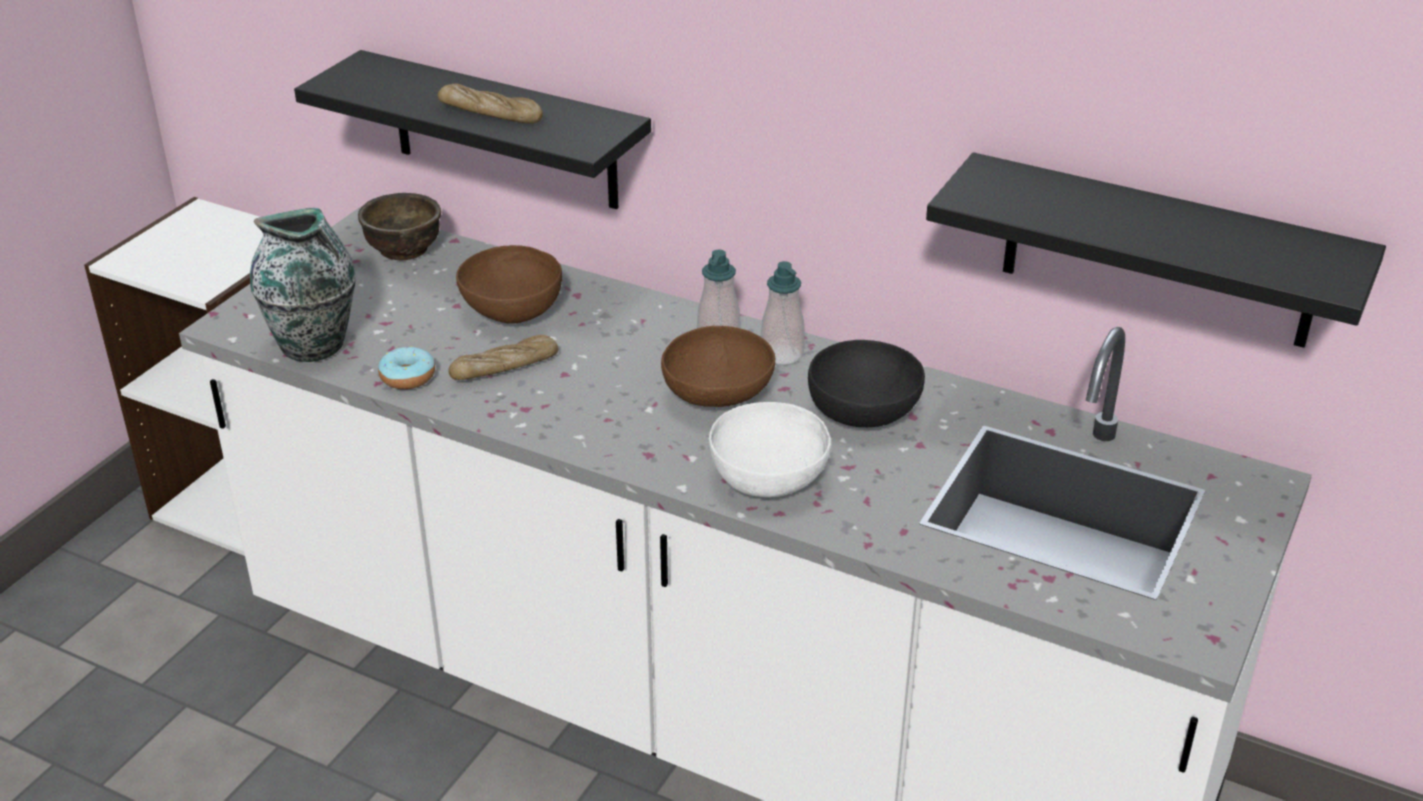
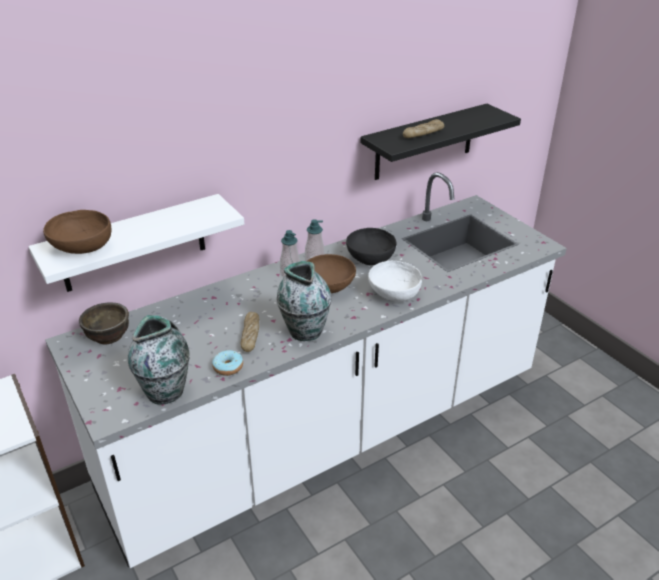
camera: 60 degrees left, 0 degrees up
black shelf [294,50,651,209] -> white shelf [28,194,244,292]
bread [438,84,543,124] -> bread moved to [403,119,444,138]
brown bowl [456,245,562,324] -> brown bowl moved to [43,210,112,254]
none -> vase [277,261,332,341]

